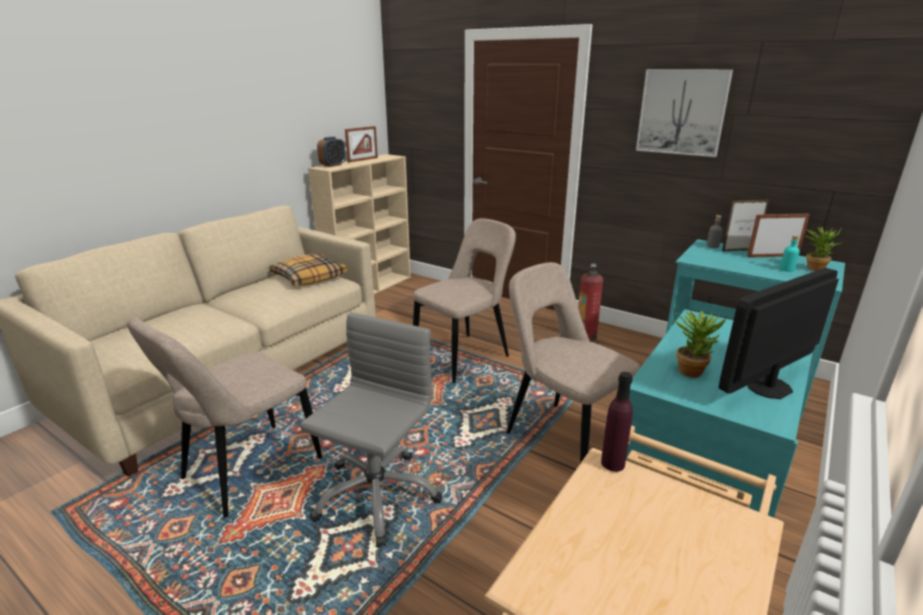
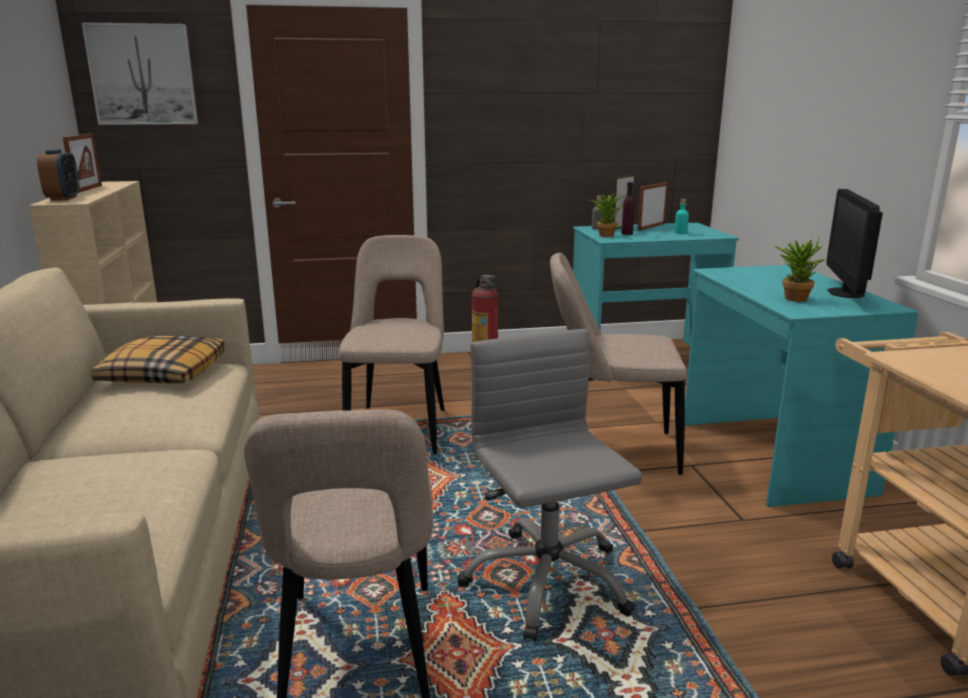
camera: 45 degrees left, 5 degrees down
purple bottle [601,372,633,472] -> purple bottle moved to [621,182,635,235]
picture [636,69,733,157] -> picture moved to [81,22,198,125]
potted plant [806,227,842,271] -> potted plant moved to [590,193,623,237]

